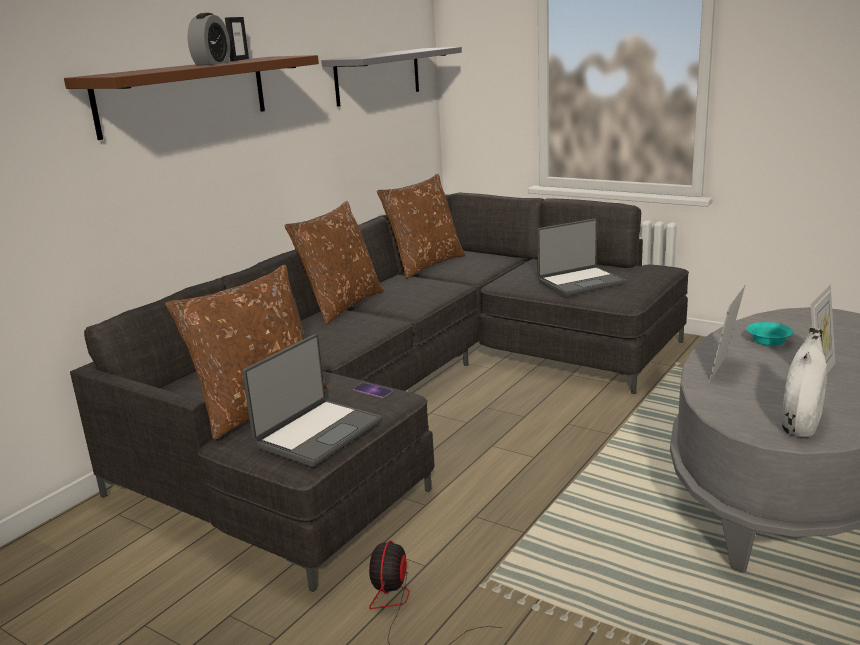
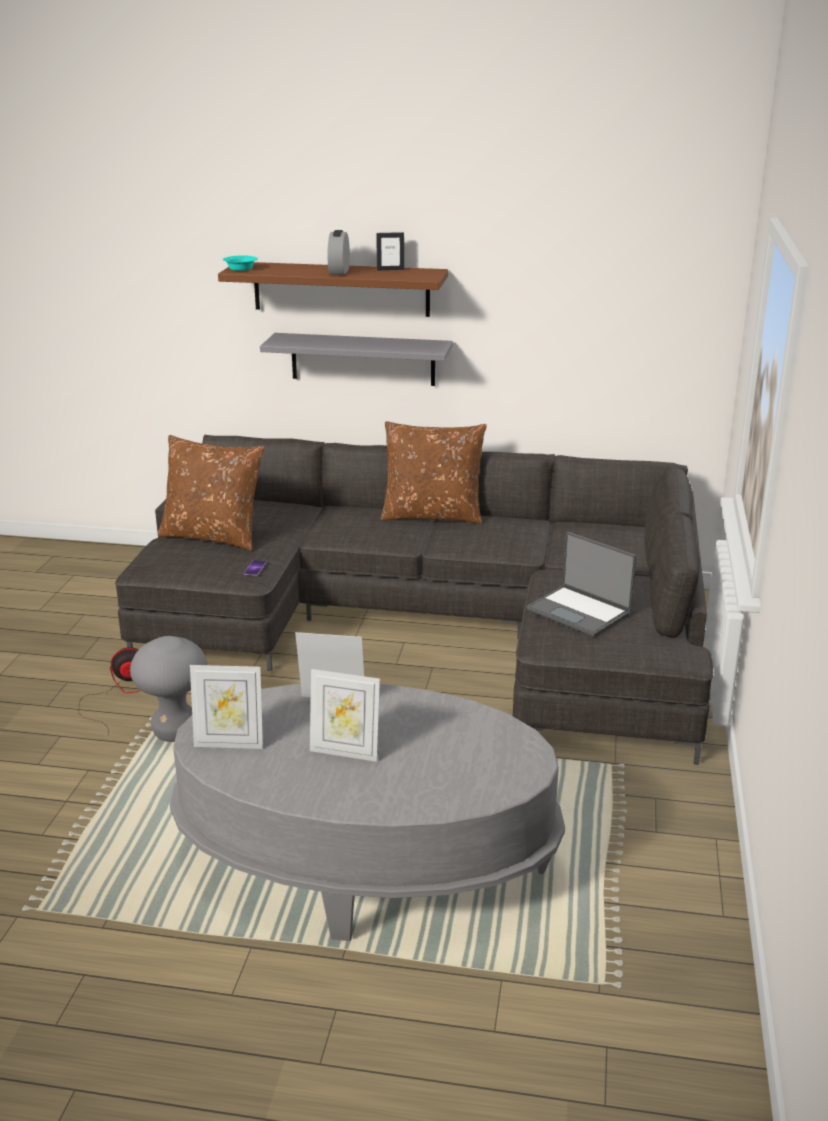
camera: 65 degrees right, 5 degrees up
alarm clock [187,13,230,66] -> alarm clock turned 105 degrees clockwise [327,230,350,275]
laptop [242,334,381,467] -> none
grey shelf [321,47,462,107] -> grey shelf moved to [260,333,453,386]
brown pillow [377,174,465,279] -> none
turquoise bowl [747,322,793,346] -> turquoise bowl moved to [223,255,258,271]
white vase [782,328,827,437] -> picture frame [190,665,263,749]
none -> grey stool [130,636,207,742]

